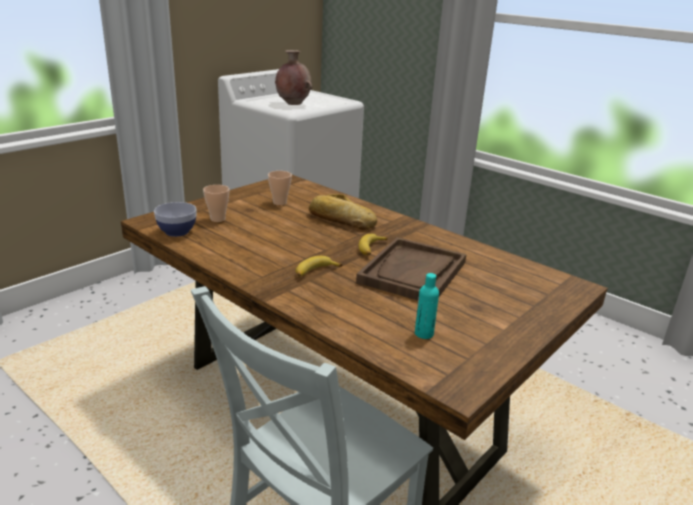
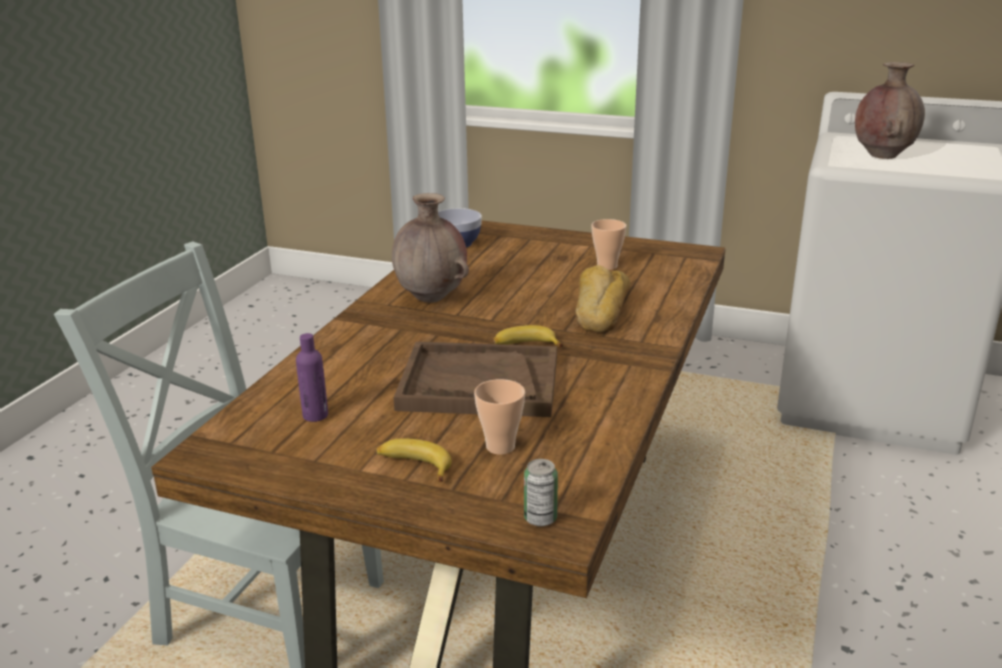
camera: 70 degrees right, 0 degrees up
cup [203,185,229,222] -> cup moved to [474,379,525,455]
banana [296,256,342,277] -> banana moved to [376,438,452,482]
turquoise bottle [415,273,439,339] -> purple bottle [296,333,328,422]
none -> brown vase [392,193,469,303]
none -> can [524,459,558,526]

